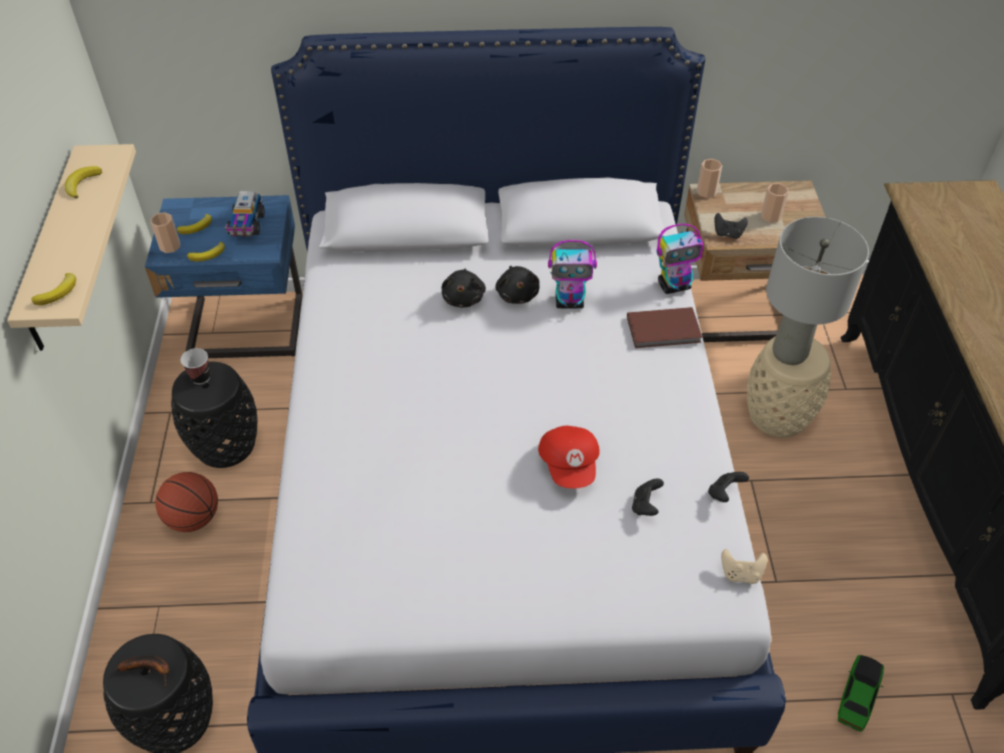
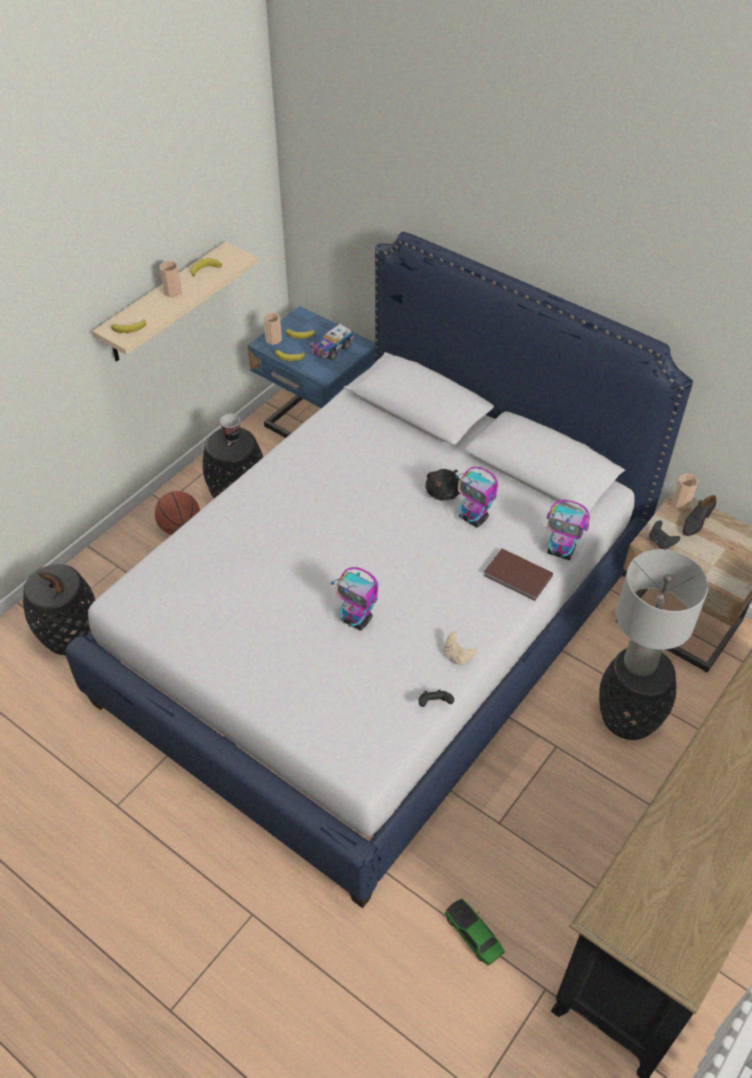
camera: 40 degrees right, 0 degrees up
black plush toy [441,269,486,308] -> none
red cap [538,426,600,488] -> toy robot [331,567,379,631]
black game controller [632,478,664,516] -> none
beige game controller [721,549,767,584] -> beige game controller moved to [444,632,477,665]
beige stool [747,336,831,438] -> black stool [599,648,676,740]
cup [761,183,789,223] -> cup moved to [160,261,182,297]
toy car [838,655,884,731] -> toy car turned 105 degrees counterclockwise [445,898,505,966]
none -> black shoe [683,495,716,536]

